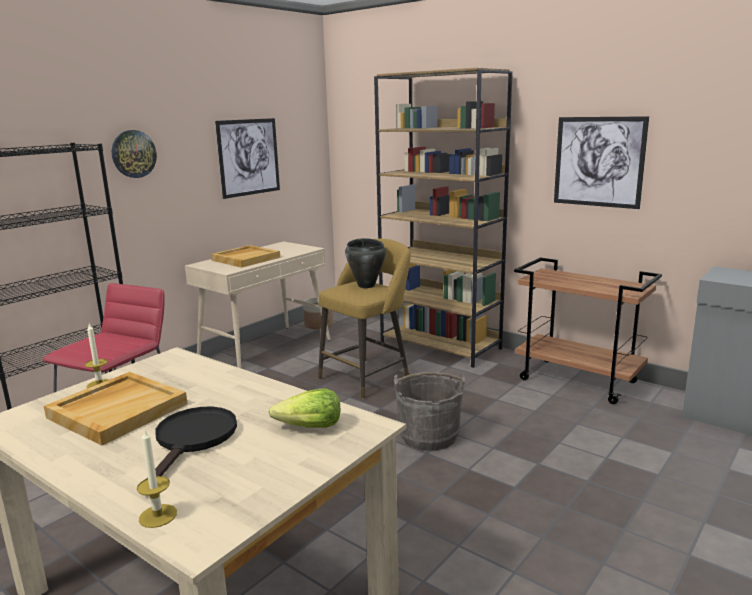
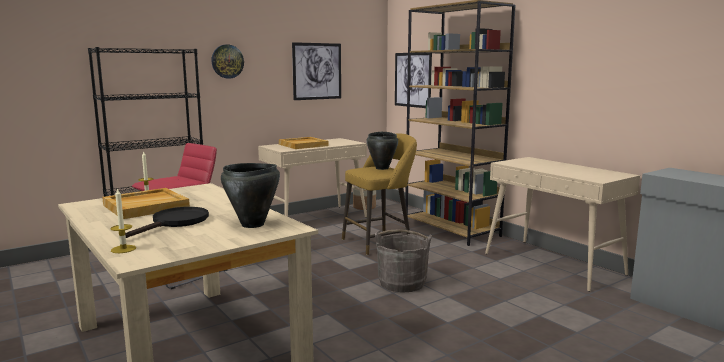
camera: 15 degrees right, 5 degrees down
lettuce [269,388,340,428] -> black cooking pot [221,163,280,228]
brown cart [514,257,662,404] -> beige console table [485,157,640,292]
picture [554,116,649,209] -> picture moved to [395,53,432,108]

